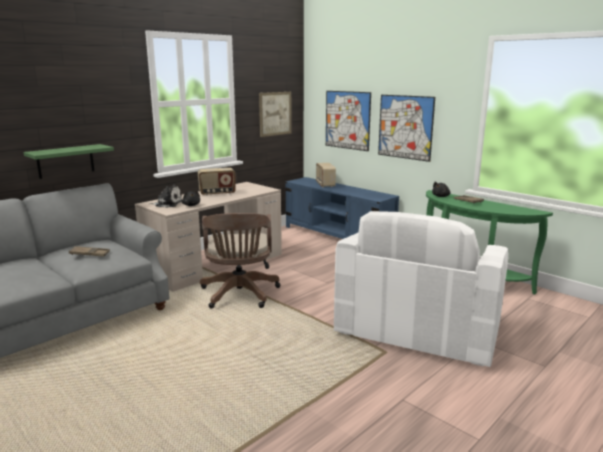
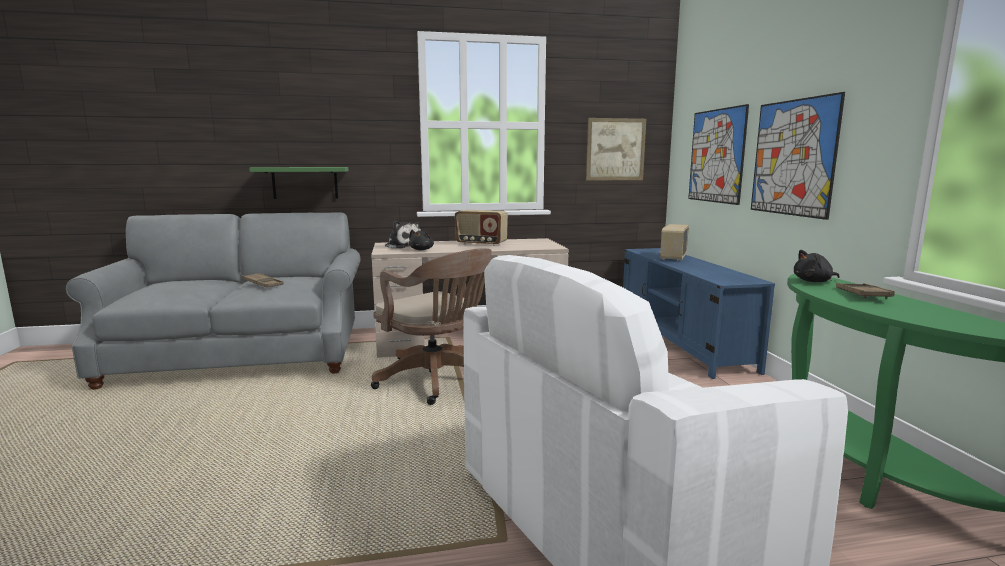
camera: 35 degrees right, 5 degrees down
brown office chair [200,213,280,308] -> brown office chair turned 75 degrees counterclockwise [371,248,492,405]

